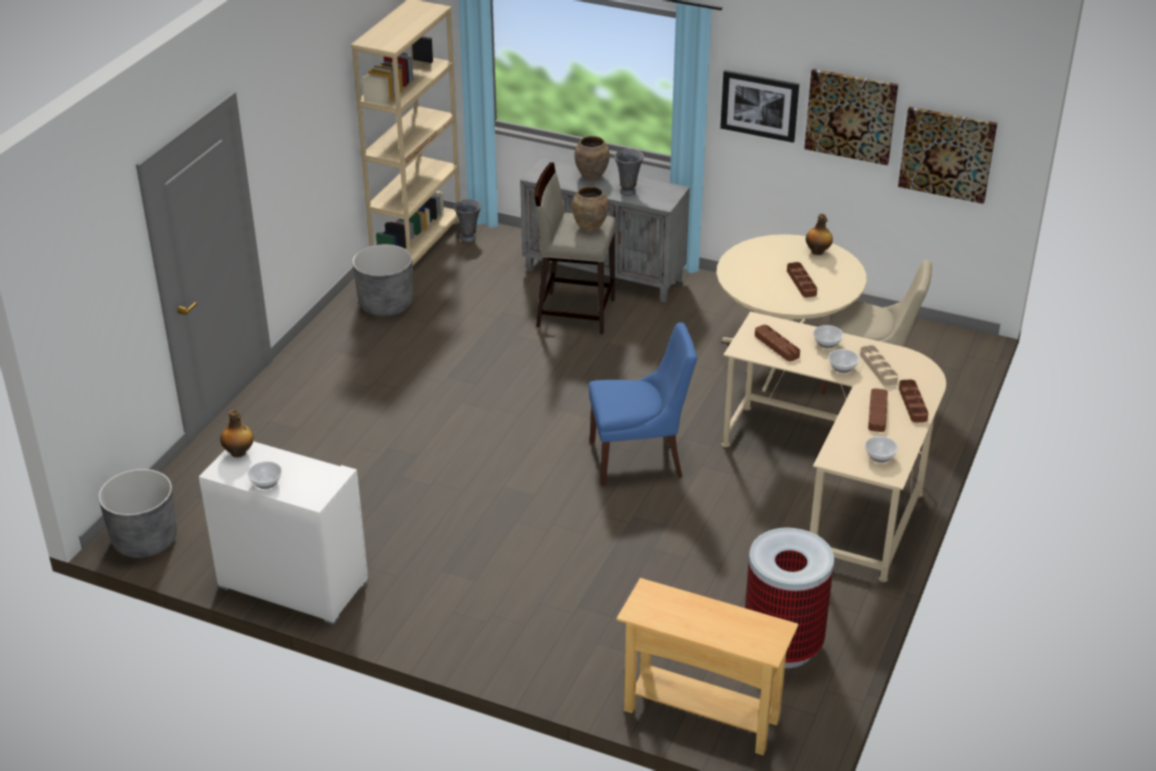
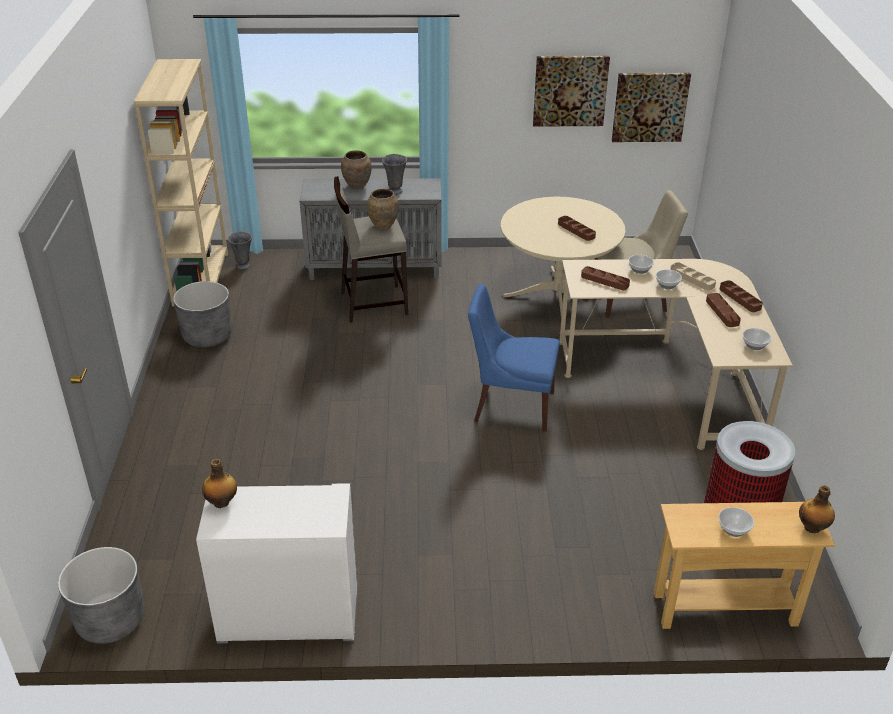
camera: 25 degrees left, 0 degrees up
bowl [247,461,282,489] -> bowl moved to [718,507,754,537]
blue chair [588,322,697,486] -> blue chair turned 135 degrees counterclockwise [468,284,560,432]
picture [720,70,799,143] -> none
bottle [806,214,833,255] -> bottle moved to [799,485,835,533]

